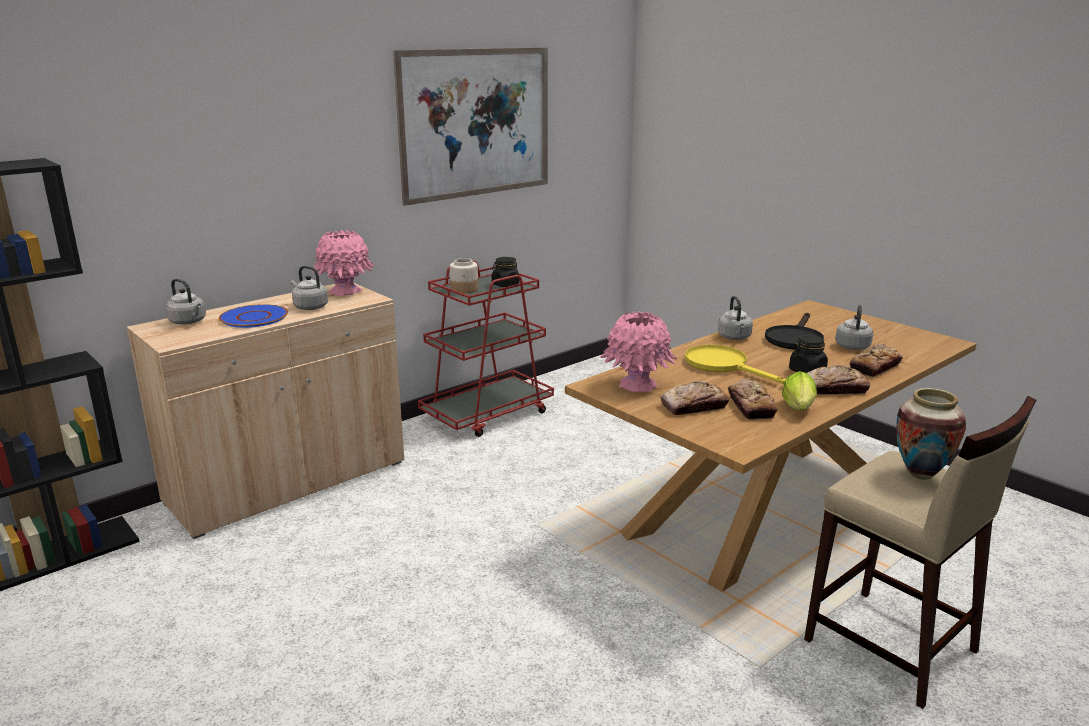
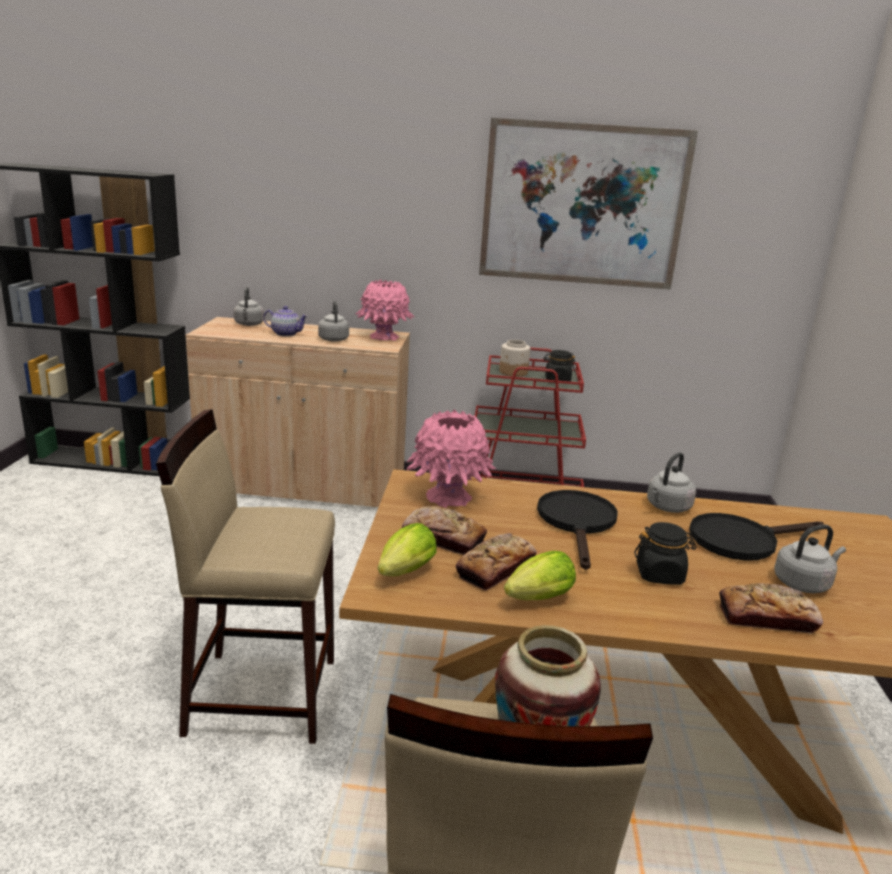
camera: 45 degrees right, 0 degrees up
blue plate [219,304,288,328] -> teapot [263,306,308,337]
yellow frying pan [685,345,786,384] -> black frying pan [537,490,618,570]
bread [807,365,870,395] -> none
none -> beige stool [156,409,335,744]
none -> lettuce [378,523,437,576]

